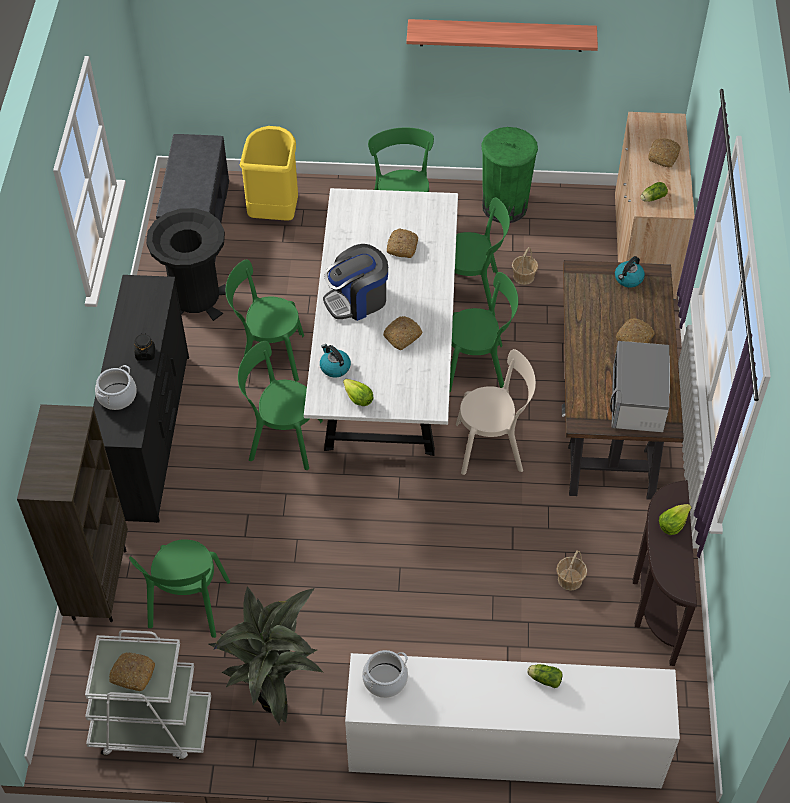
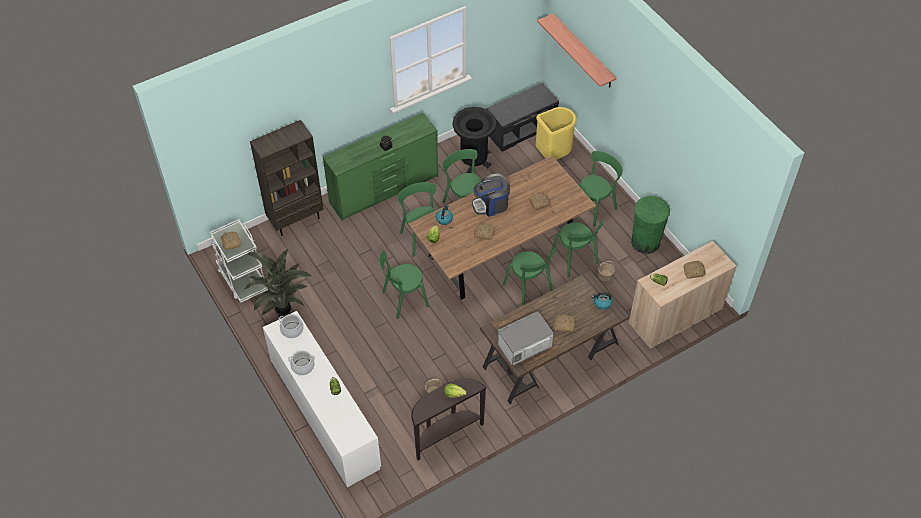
camera: 55 degrees right, 0 degrees up
black dresser [93,275,189,523] -> green dresser [322,113,438,221]
cooking pot [95,365,137,410] -> cooking pot moved to [288,350,315,375]
green chair [129,539,230,638] -> green chair moved to [379,250,429,319]
white dining table [304,188,458,456] -> brown dining table [408,156,596,300]
coffee machine [323,244,388,321] -> coffee machine turned 45 degrees counterclockwise [472,174,510,217]
shelf [406,19,598,52] -> shelf moved to [537,14,616,88]
beige chair [456,349,536,475] -> none

